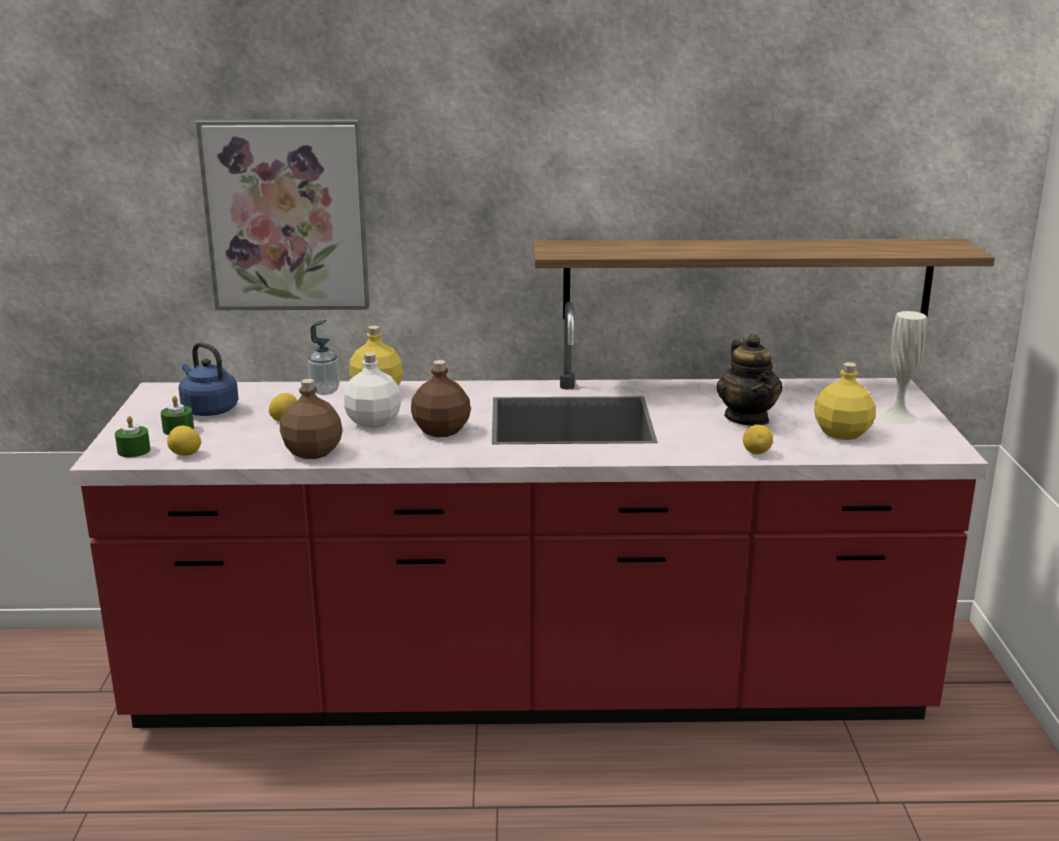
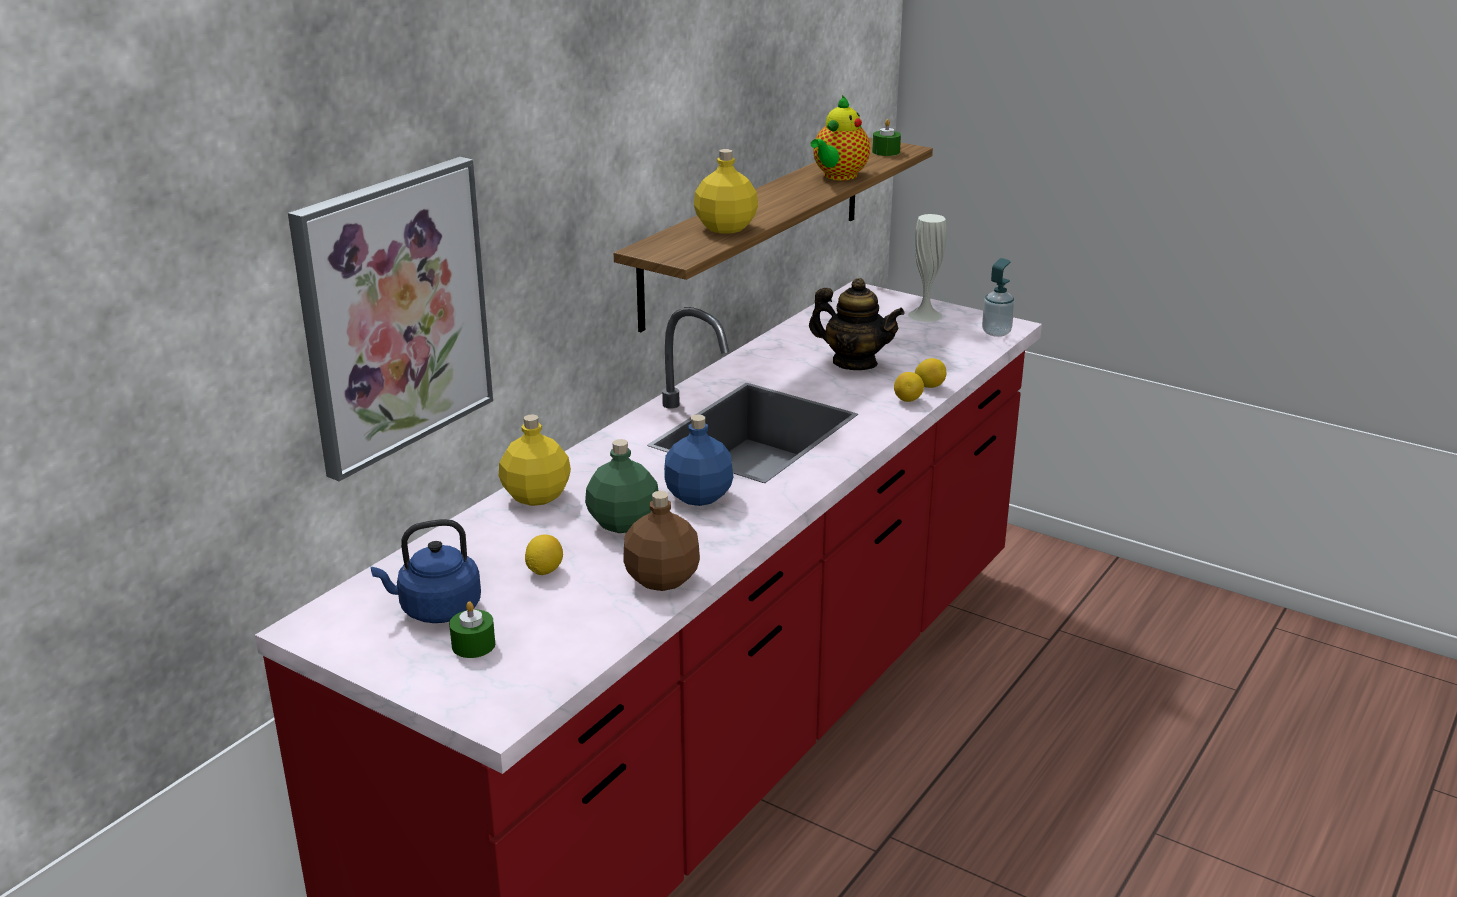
camera: 55 degrees left, 5 degrees up
green candle [115,416,150,458] -> green candle moved to [872,119,901,156]
lemon [167,425,201,456] -> lemon moved to [894,372,924,402]
soap dispenser [308,319,340,395] -> soap dispenser moved to [982,258,1015,337]
white bottle [344,352,401,428] -> green bottle [585,439,659,533]
brown bottle [411,360,471,437] -> blue bottle [664,415,733,506]
yellow bottle [814,362,876,440] -> yellow bottle moved to [694,149,758,234]
none -> teapot [811,95,870,180]

